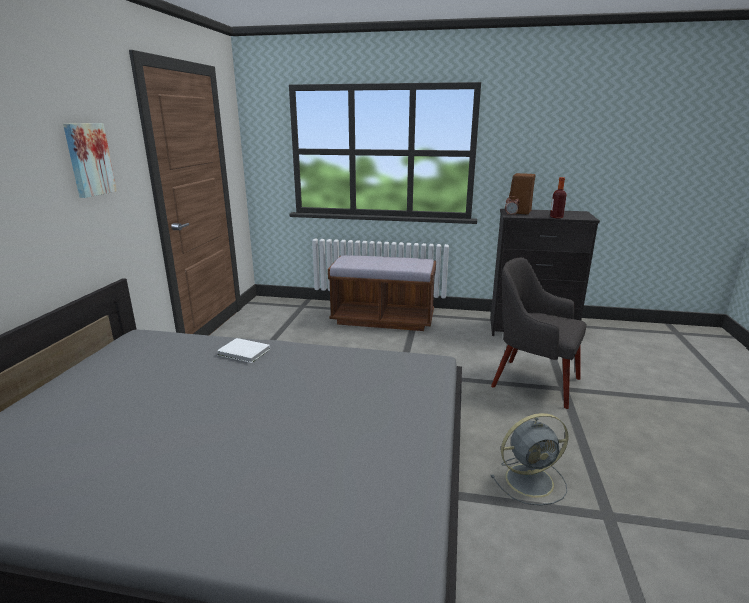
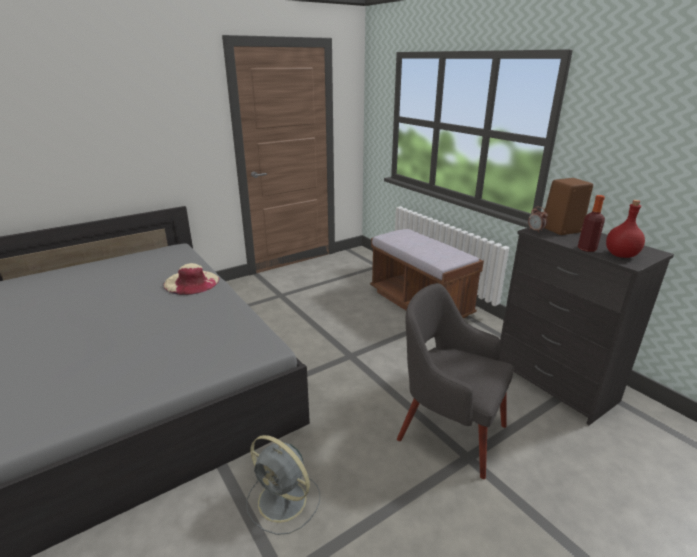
camera: 45 degrees right, 5 degrees up
picture [63,123,117,198] -> none
white book [217,338,270,363] -> beige hat [163,263,219,295]
grey armchair [491,257,587,409] -> grey armchair turned 45 degrees counterclockwise [397,283,514,479]
none -> red bottle [606,200,645,258]

